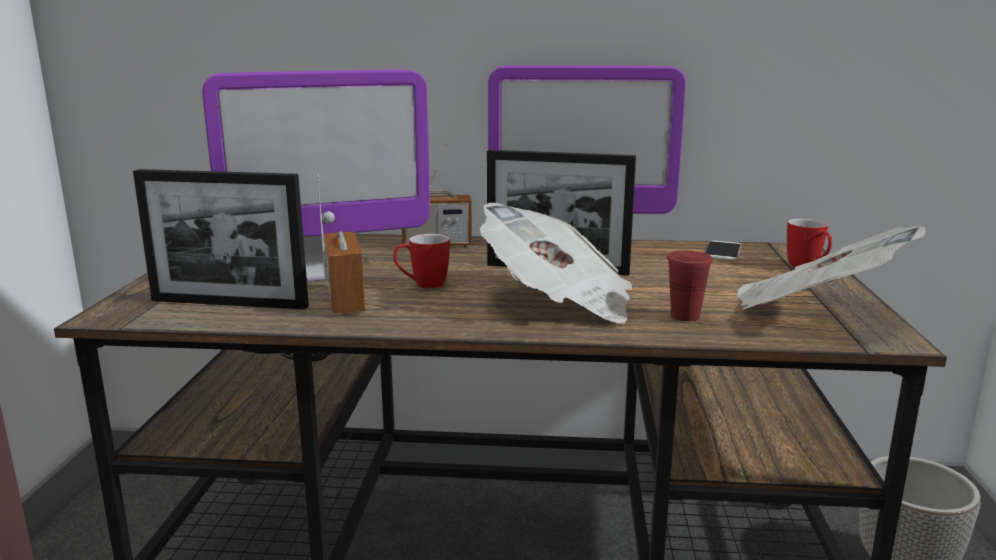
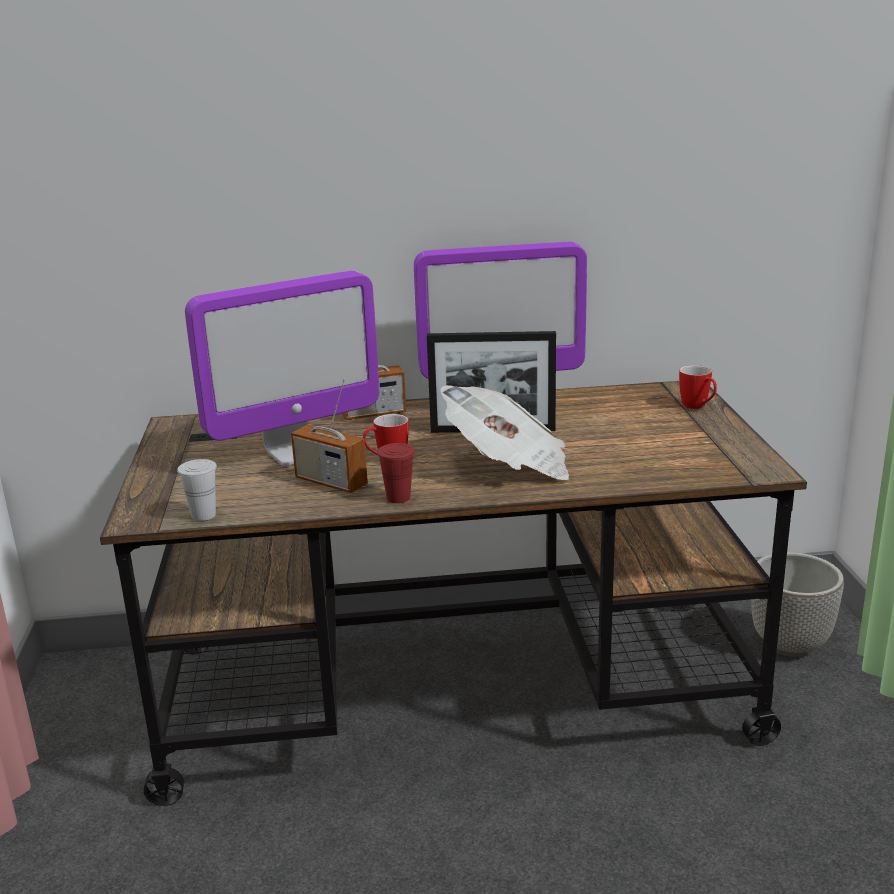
camera: 10 degrees left, 5 degrees up
picture frame [133,169,309,310] -> none
radio [316,174,365,314] -> radio turned 150 degrees clockwise [291,379,368,493]
red cup [667,251,713,321] -> red cup moved to [377,443,415,503]
phone [705,240,742,261] -> none
newspaper [737,226,926,310] -> none
none -> white cup [177,459,217,521]

